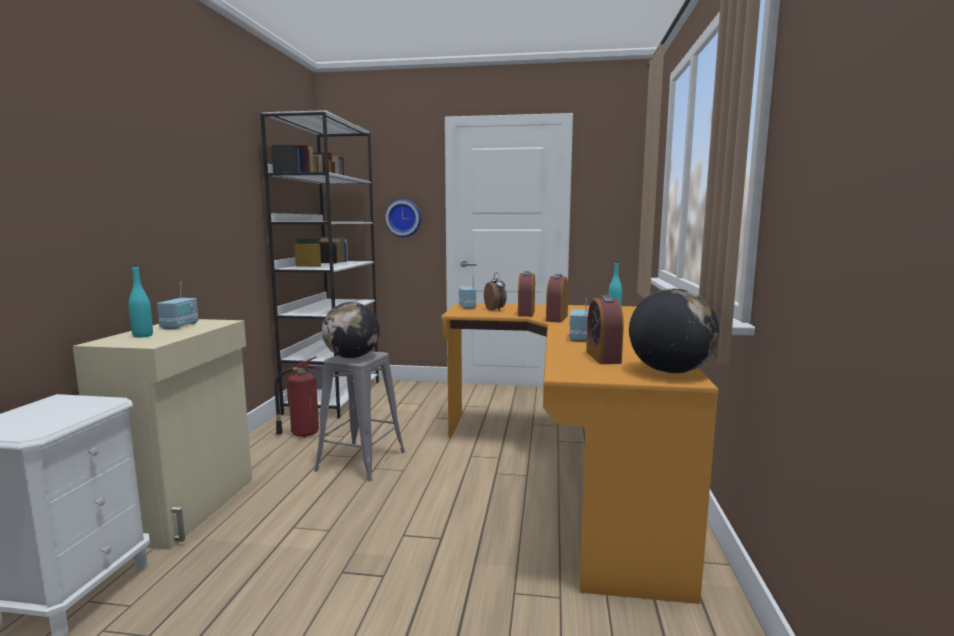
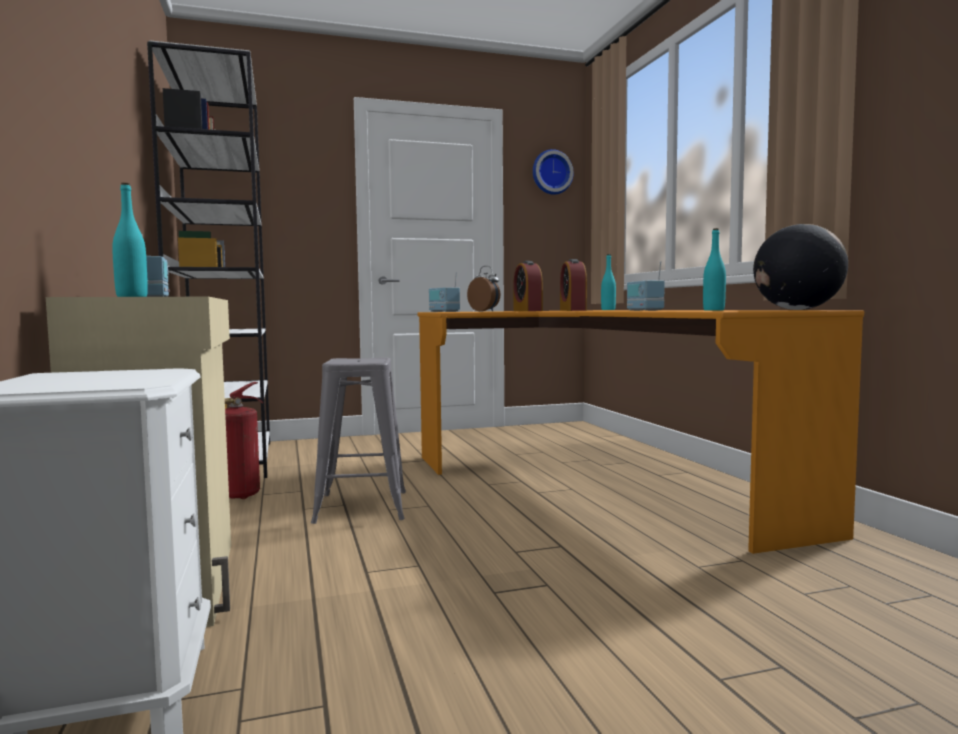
camera: 25 degrees left, 5 degrees down
globe [322,302,380,358] -> none
wall clock [385,199,421,237] -> wall clock moved to [533,149,574,195]
alarm clock [586,295,624,364] -> turquoise bottle [703,228,726,311]

